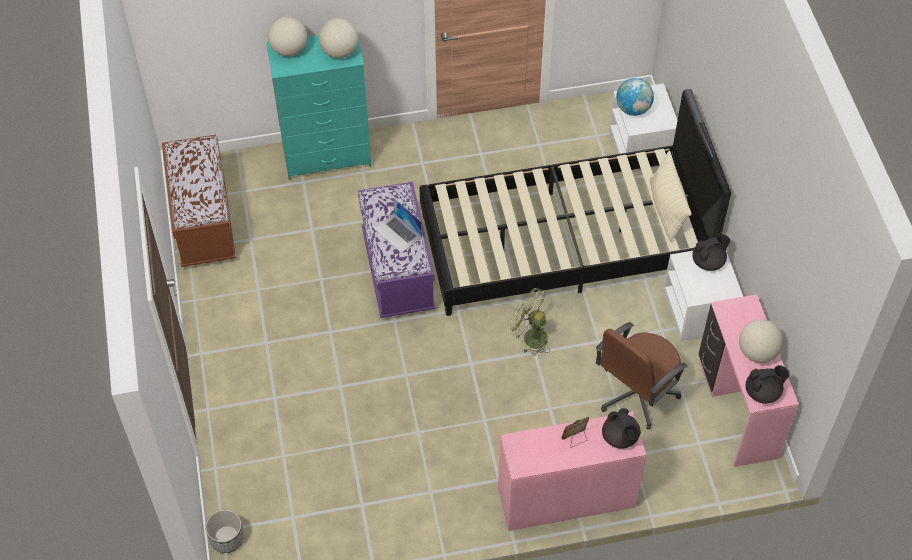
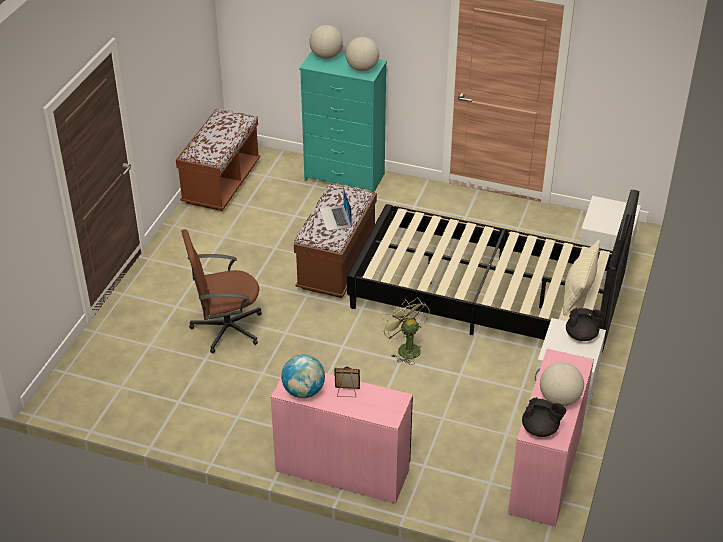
camera: 30 degrees right, 15 degrees down
planter [205,509,244,553] -> none
purple bench [358,182,435,318] -> brown bench [294,184,377,298]
brown office chair [596,322,688,430] -> brown office chair moved to [181,229,262,354]
black teapot [602,408,641,449] -> none
globe [616,78,654,116] -> globe moved to [281,355,325,398]

